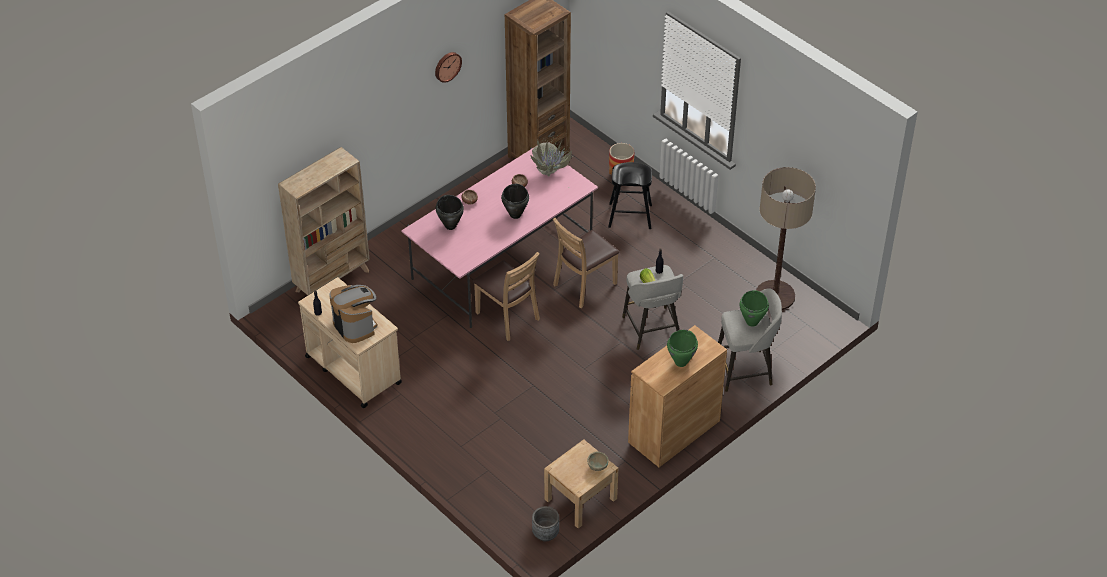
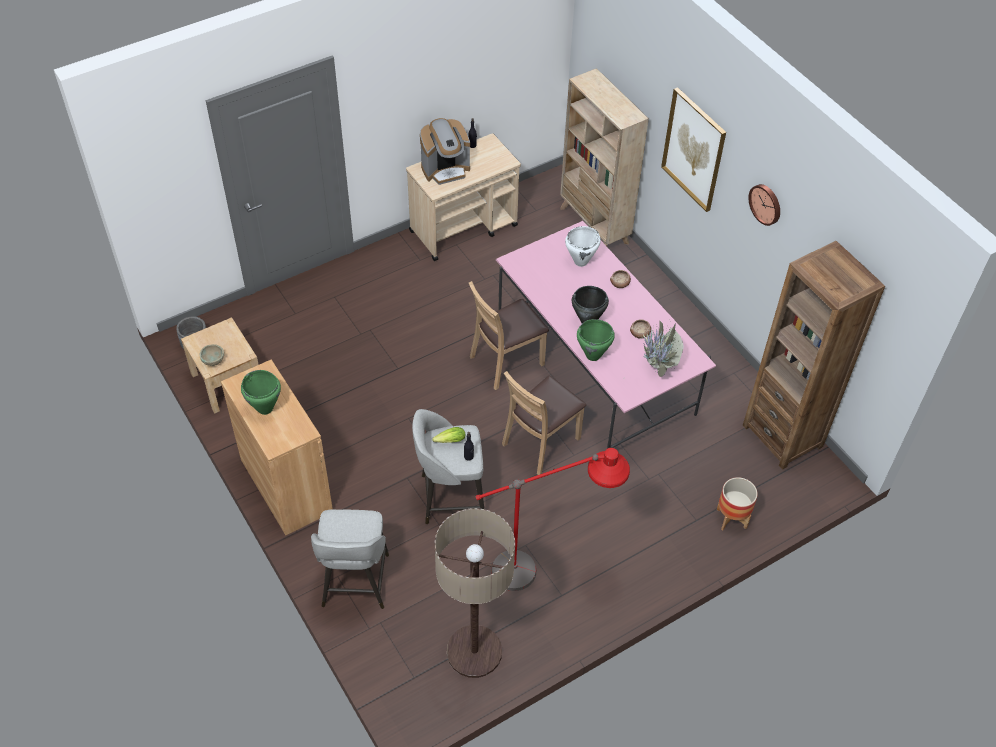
camera: 100 degrees right, 5 degrees up
black cooking pot [436,195,464,230] -> white cooking pot [565,226,601,267]
brown chair [553,218,620,308] -> brown chair turned 105 degrees counterclockwise [502,371,586,475]
black stool [608,162,652,229] -> none
green cooking pot [740,290,769,327] -> green cooking pot moved to [577,319,615,361]
none -> red floor lamp [476,448,630,591]
none -> picture [661,87,726,212]

